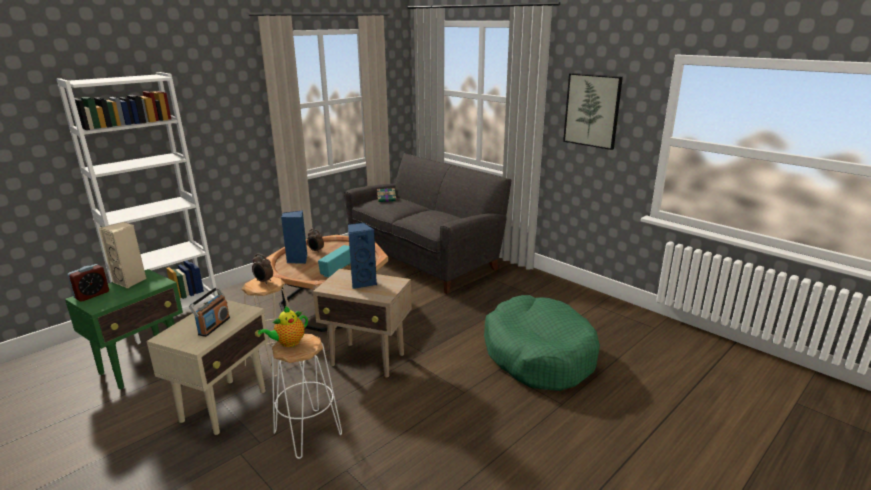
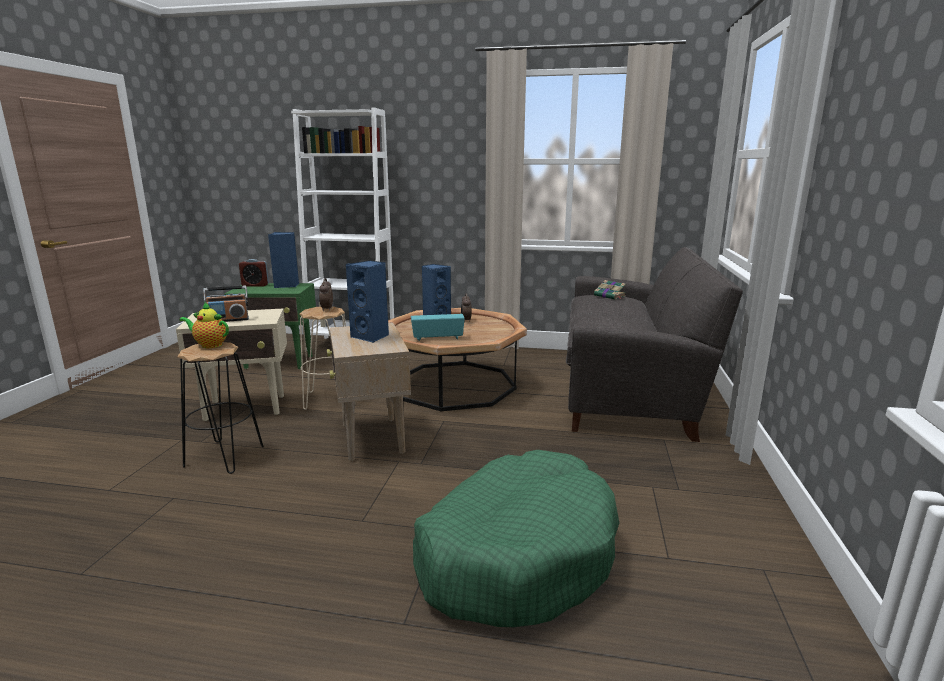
camera: 55 degrees right, 5 degrees down
beige speaker [99,222,146,288] -> blue speaker [268,232,299,288]
white stool [272,334,342,459] -> black stool [177,342,264,474]
picture [563,73,623,150] -> none

